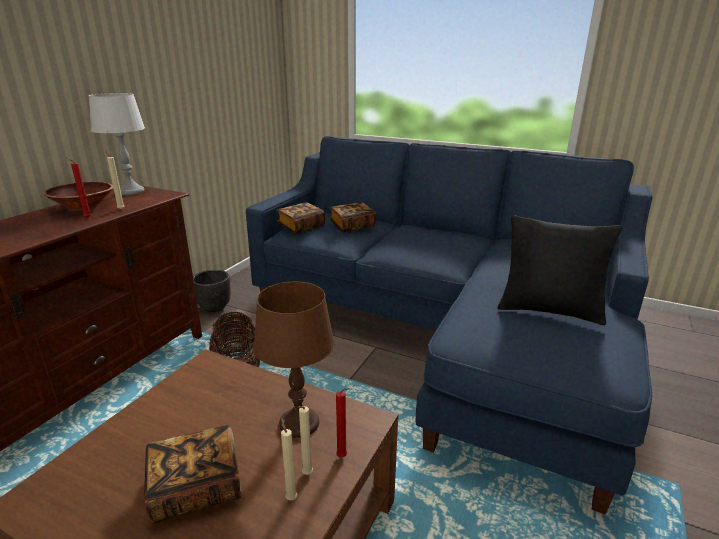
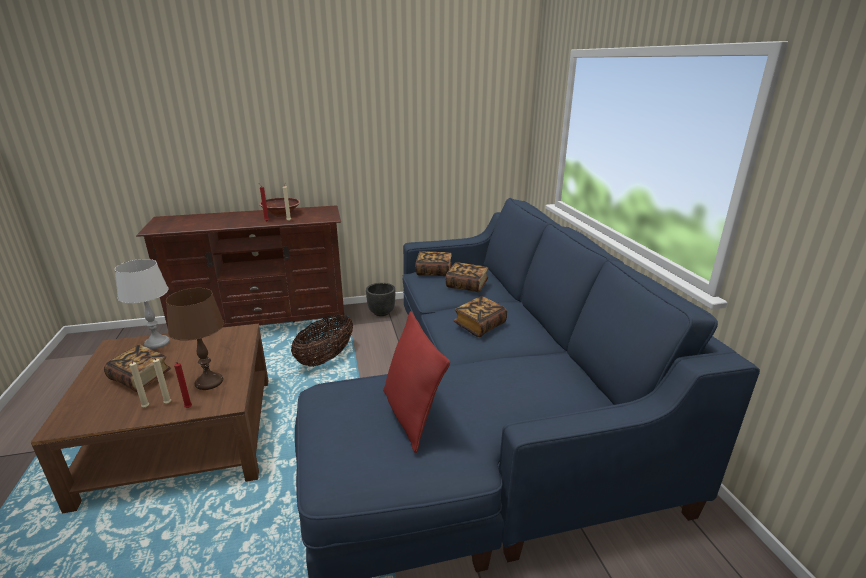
camera: 50 degrees right, 0 degrees up
grey table lamp [88,93,145,195] -> grey table lamp moved to [115,259,170,349]
black pillow [498,215,622,325] -> red pillow [383,311,450,453]
none -> book [453,296,507,337]

